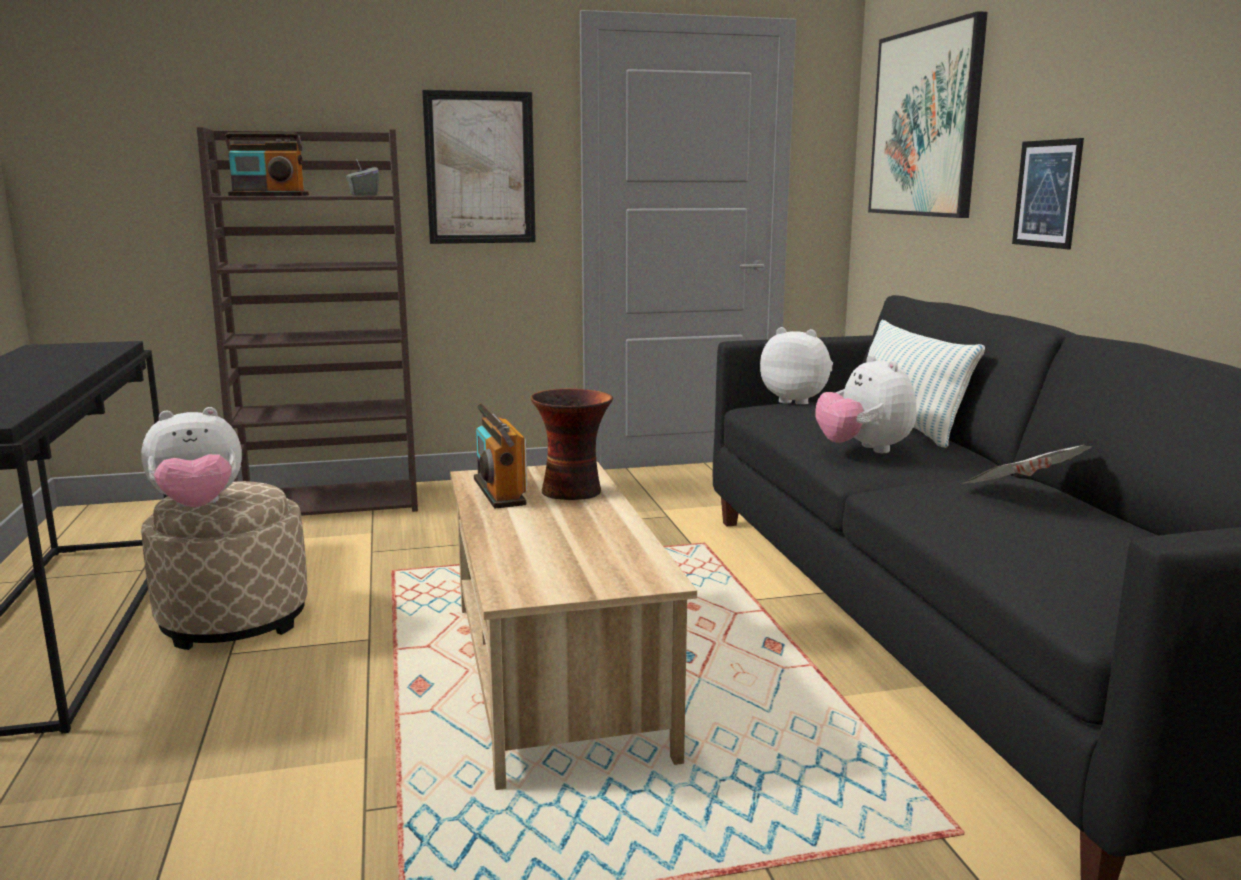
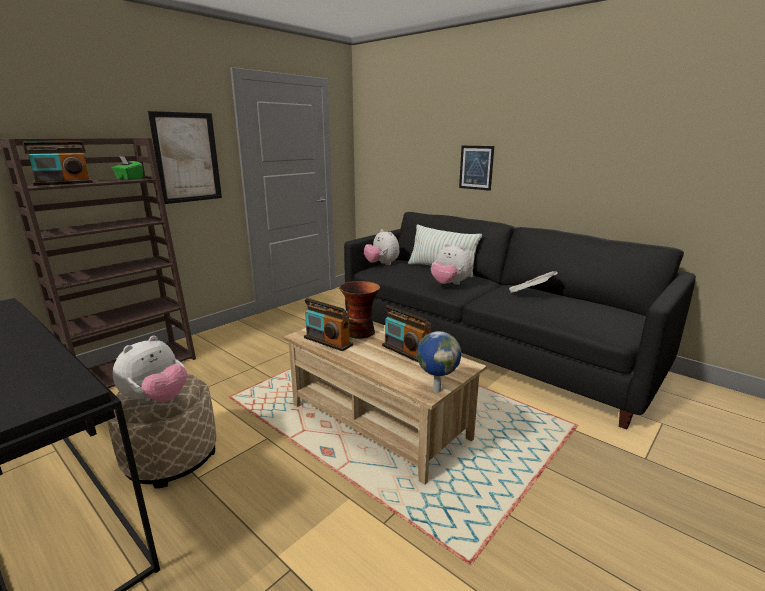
camera: 35 degrees left, 5 degrees up
grey tissue box [346,159,379,196] -> green tissue box [112,156,143,180]
plush toy [760,327,833,404] -> plush toy turned 120 degrees counterclockwise [364,229,399,265]
picture [868,11,988,218] -> none
none -> radio [382,305,431,363]
none -> globe [417,331,461,393]

